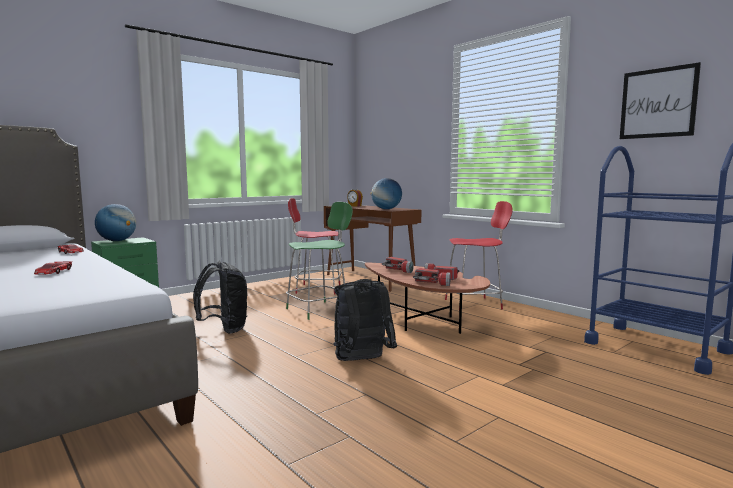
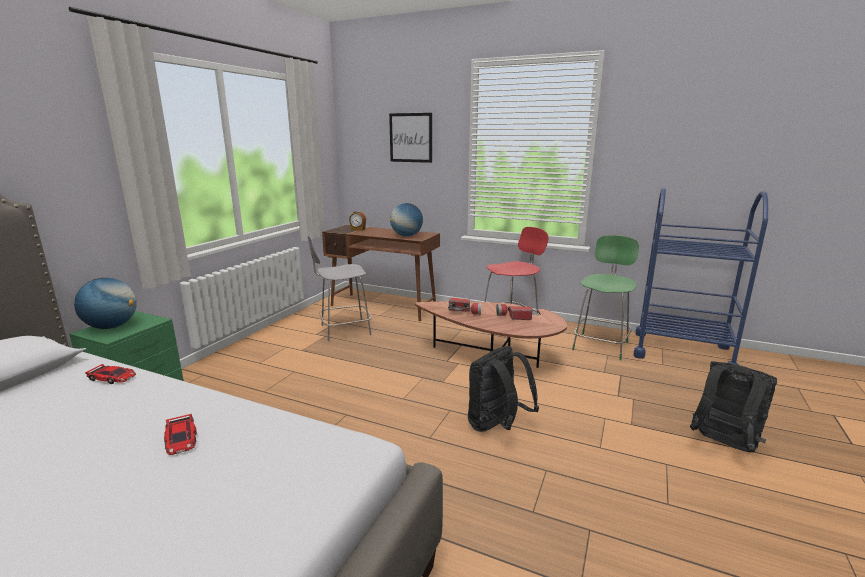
camera: 25 degrees left, 10 degrees up
black backpack [193,261,248,334] -> black backpack moved to [690,361,777,452]
green chair [286,202,353,320] -> green chair moved to [572,235,639,360]
red chair [288,198,342,295] -> grey chair [308,234,372,341]
flashlight [413,268,451,286] -> none
picture [620,62,701,139] -> picture moved to [389,113,432,163]

